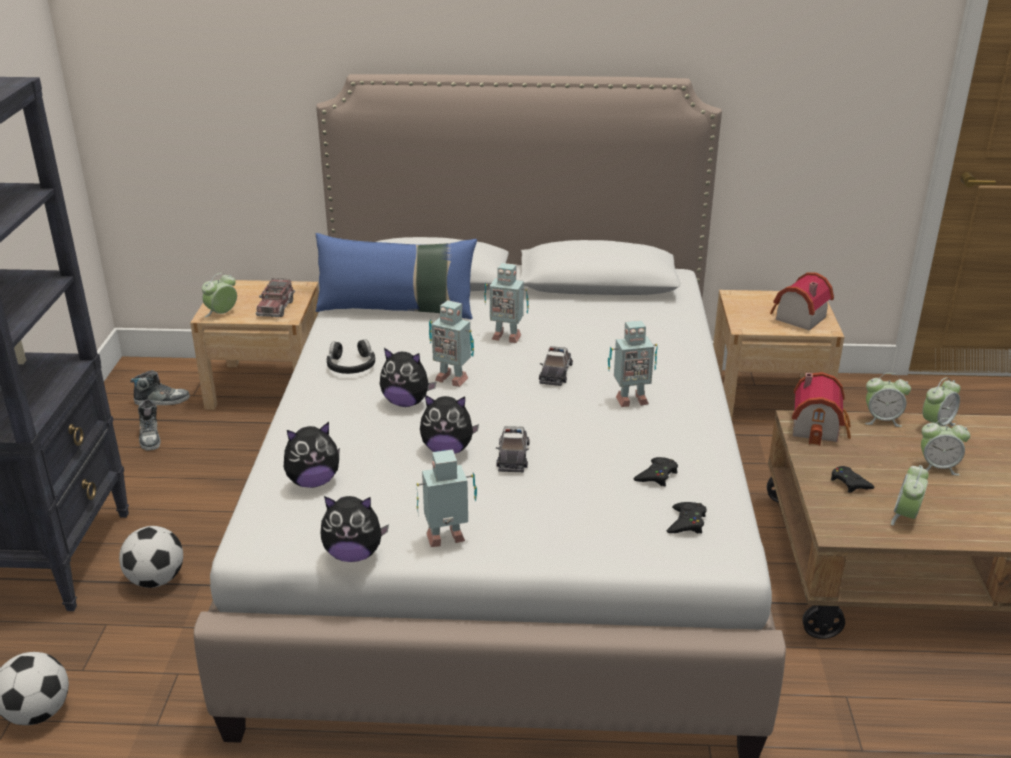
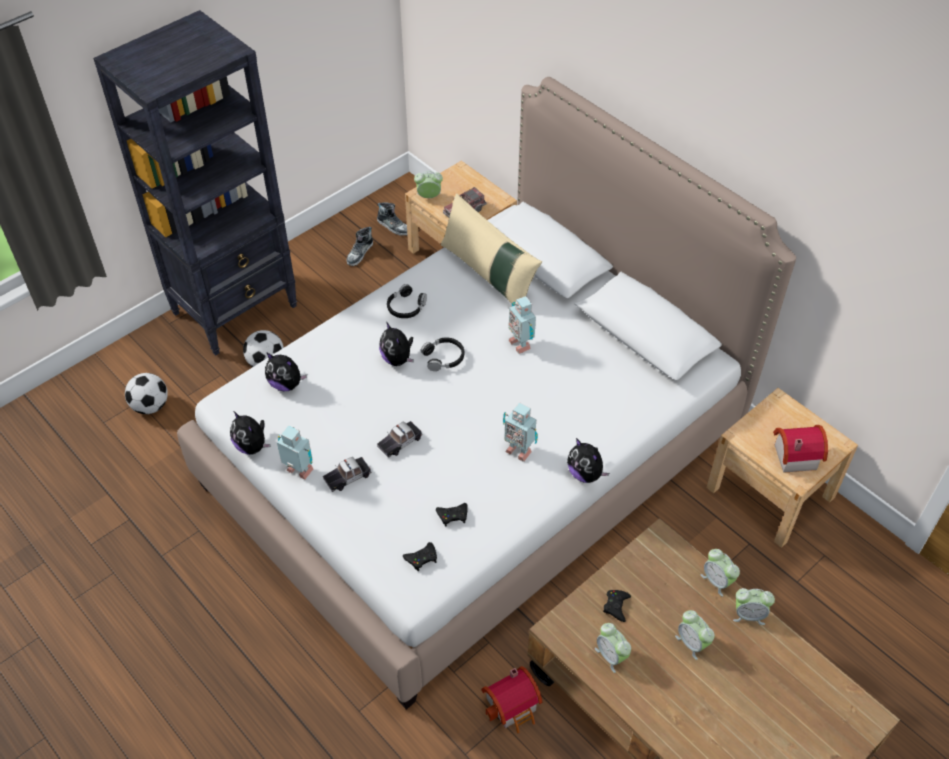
camera: 45 degrees right, 20 degrees up
blue pillow [316,233,477,319] -> beige pillow [441,194,542,304]
plush toy [420,395,479,454] -> plush toy moved to [567,438,609,483]
toy robot [429,300,474,387] -> black headphones [421,337,464,371]
toy car [539,346,573,386] -> toy car moved to [323,457,371,492]
toy house [792,372,851,446] -> toy house moved to [481,666,542,733]
alarm clock [891,465,929,526] -> alarm clock turned 105 degrees counterclockwise [595,623,631,673]

